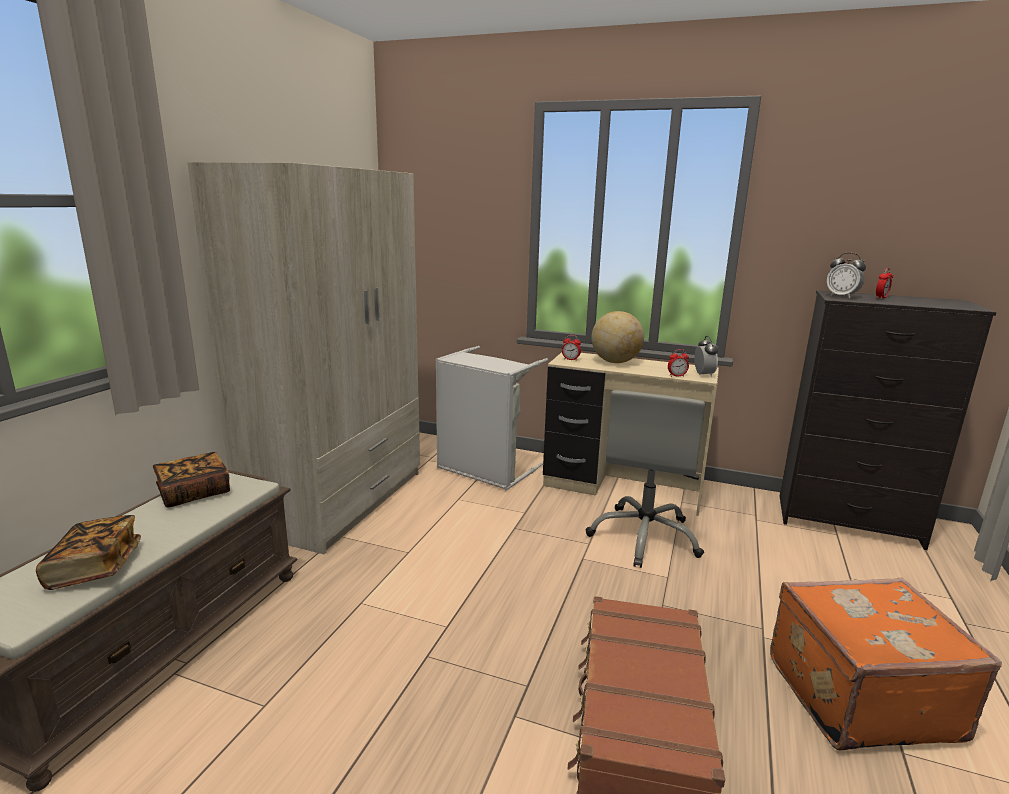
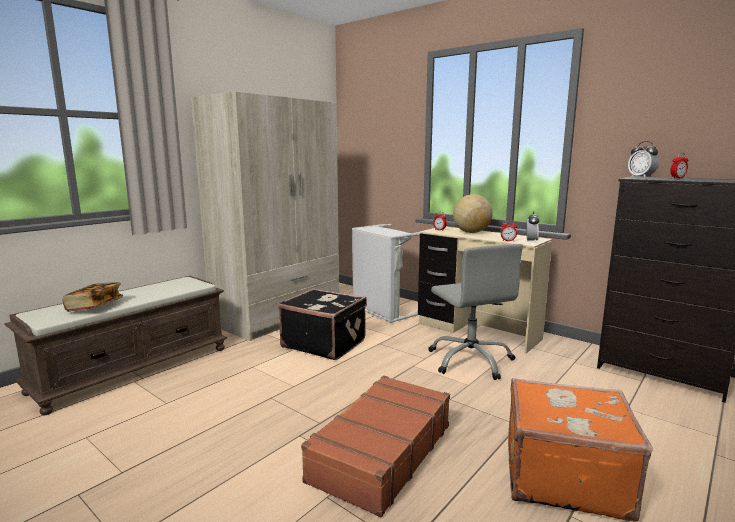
camera: 20 degrees right, 5 degrees down
book [153,452,230,508] -> none
grey office chair [586,390,705,568] -> grey office chair turned 60 degrees counterclockwise [428,244,523,380]
none -> black suitcase [278,288,367,360]

